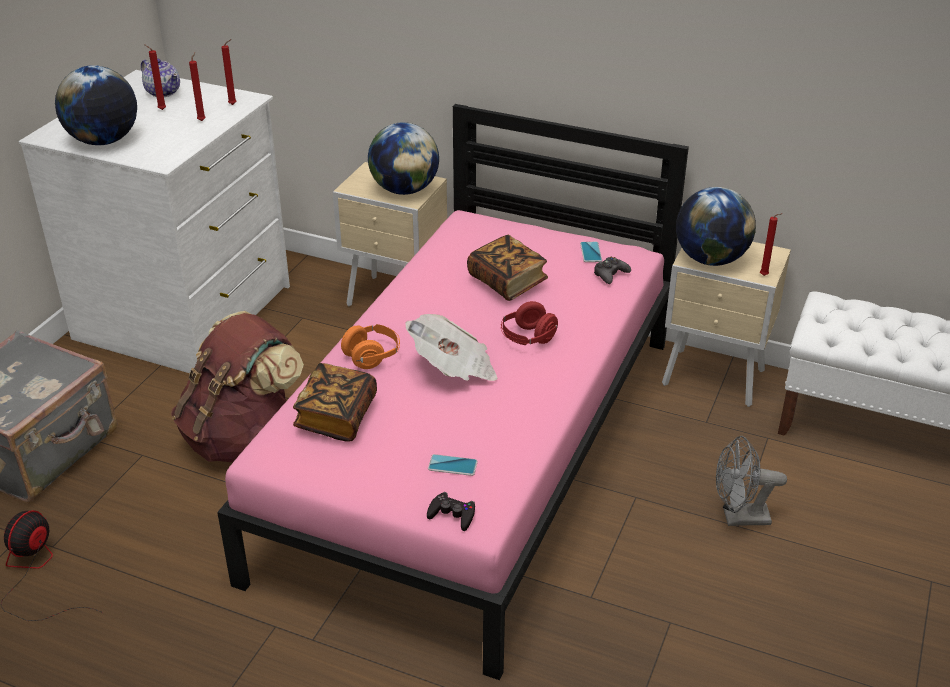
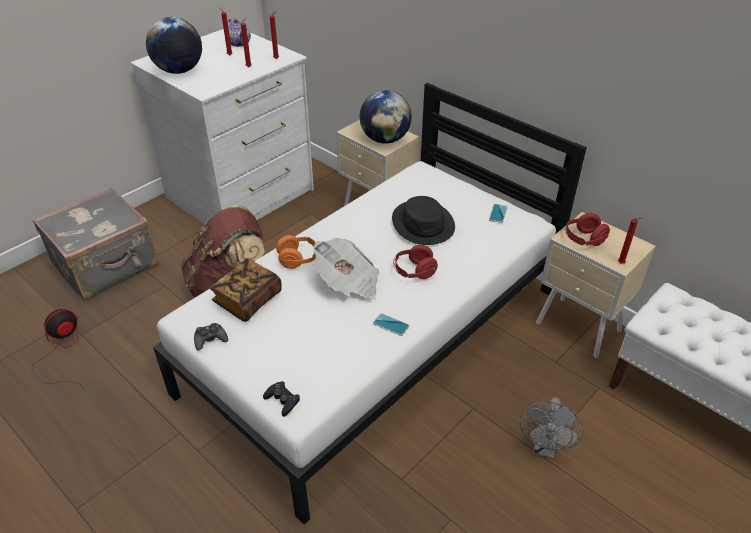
camera: 20 degrees right, 5 degrees up
pink bed [217,104,689,680] -> white bed [153,83,587,525]
phone [428,454,478,476] -> phone moved to [373,313,410,336]
book [467,235,548,301] -> black hat [392,196,455,245]
black game controller [594,257,631,284] -> black game controller moved to [194,323,228,351]
globe [676,187,756,266] -> red headphones [565,213,610,246]
grey fan [716,436,787,526] -> grey fan turned 90 degrees counterclockwise [520,397,584,459]

